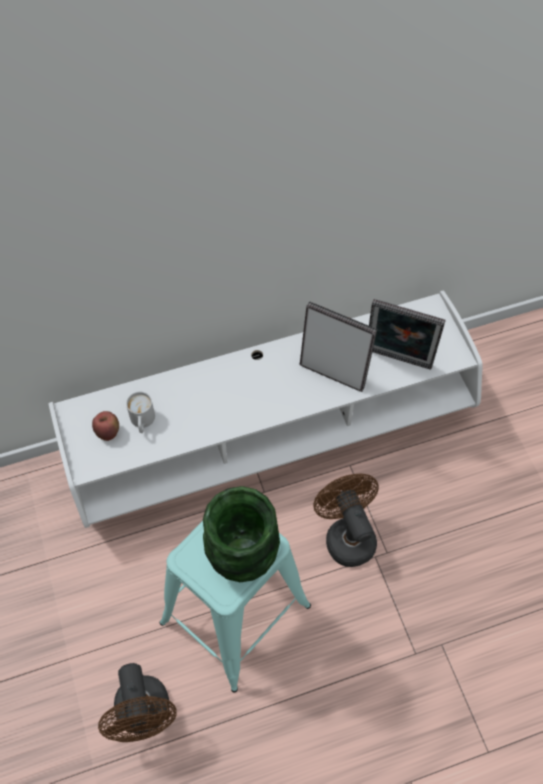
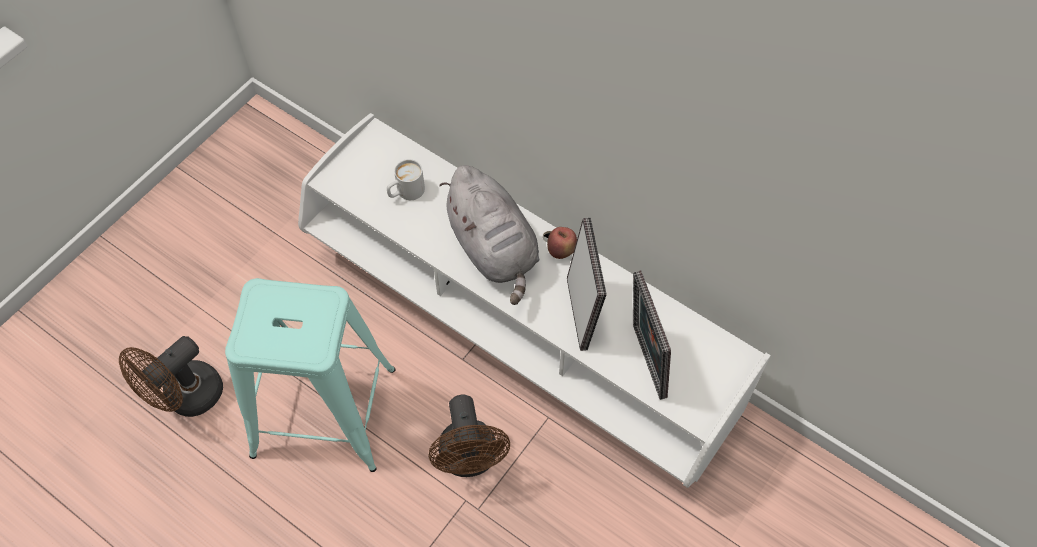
camera: 55 degrees right, 0 degrees up
apple [92,411,119,441] -> apple moved to [547,227,577,259]
green vase [203,486,280,582] -> none
brown fan [313,474,379,567] -> brown fan turned 135 degrees clockwise [428,395,510,477]
none -> grey plush toy [439,165,539,305]

